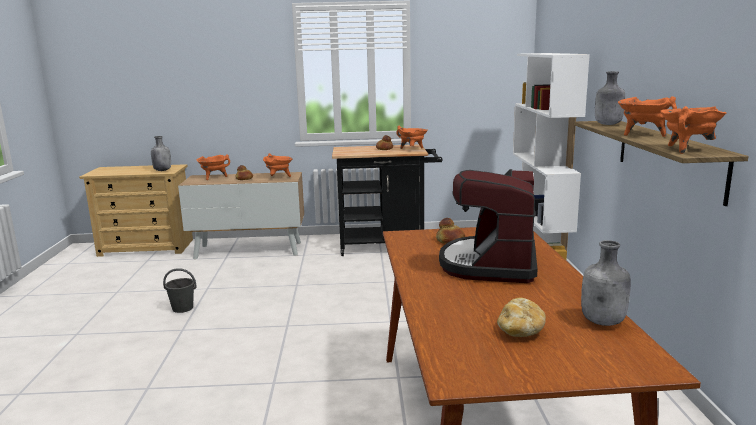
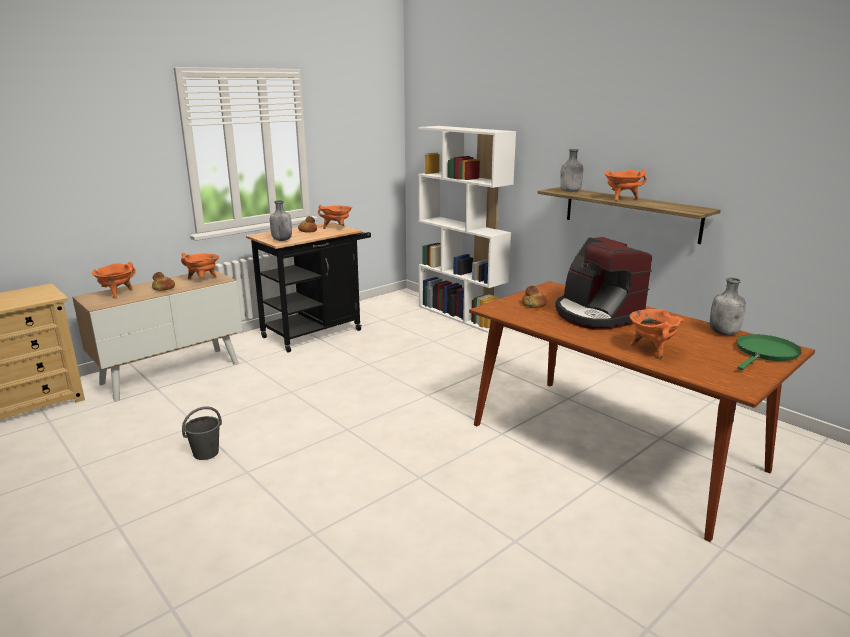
camera: 40 degrees left, 5 degrees up
grey bottle [151,136,171,171] -> grey bottle moved to [270,200,292,241]
bread [497,297,546,337] -> none
orange cooking pot [660,106,727,154] -> orange cooking pot moved to [629,309,684,359]
none -> green frying pan [736,334,802,370]

